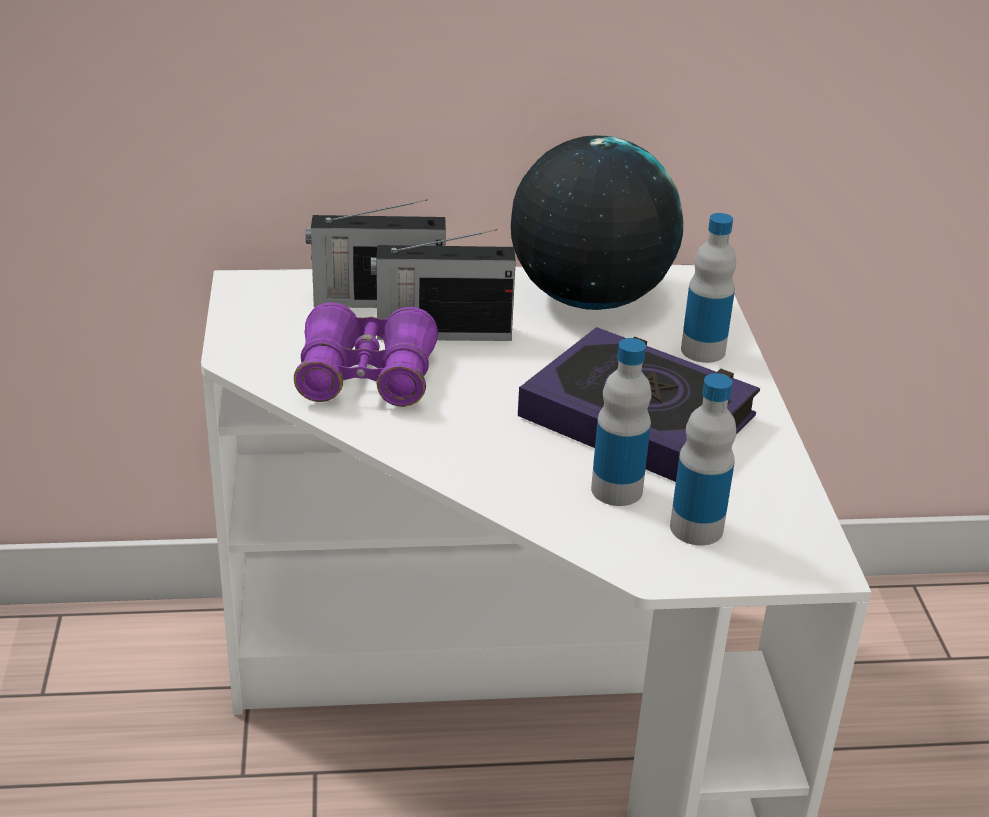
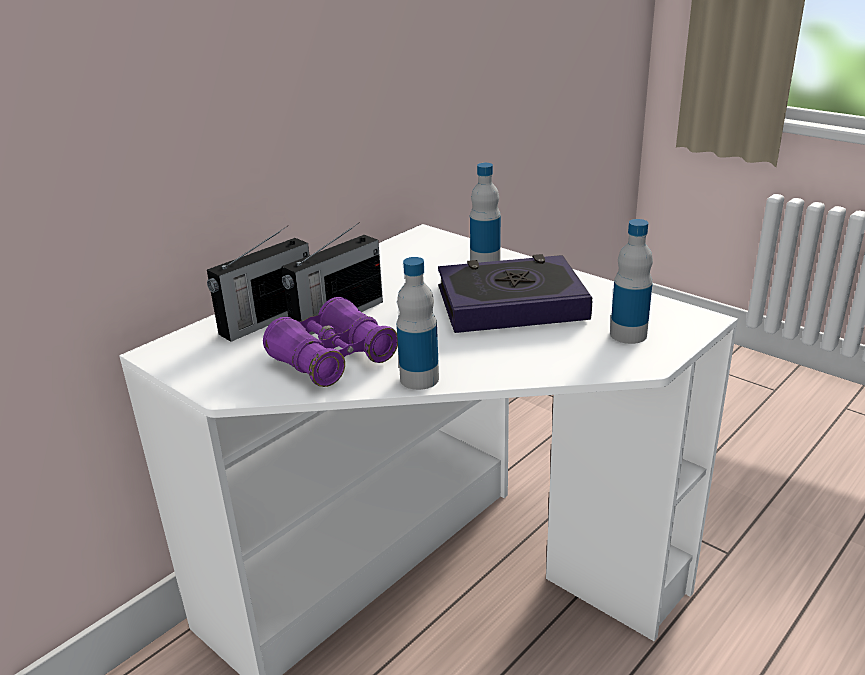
camera: 40 degrees left, 5 degrees down
globe [511,135,683,310] -> none
bottle [591,338,651,506] -> bottle moved to [397,257,439,390]

